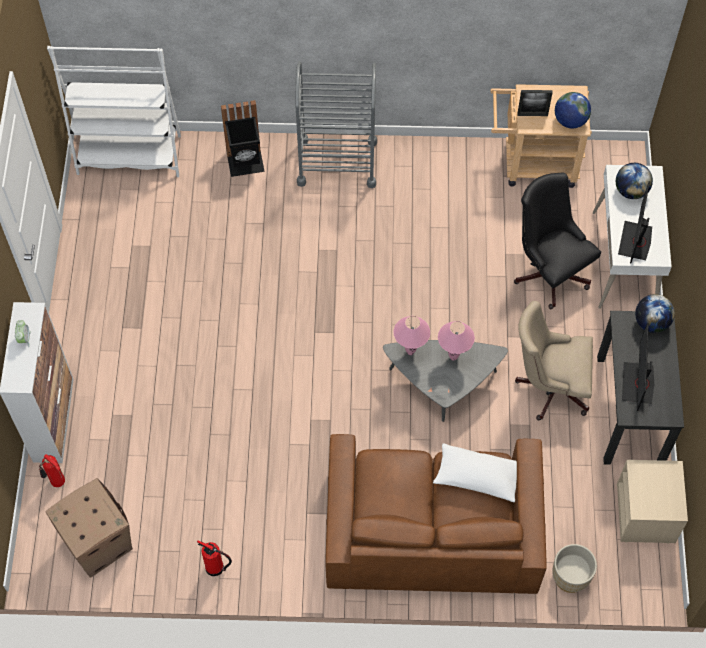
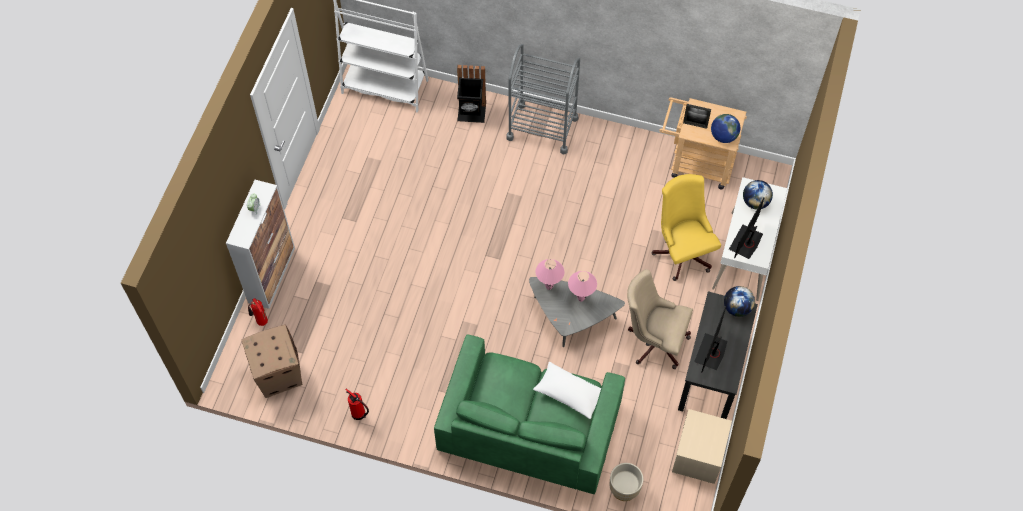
camera: 15 degrees right, 0 degrees up
brown sofa [326,434,547,594] -> green sofa [434,334,625,494]
black office chair [514,173,601,309] -> yellow office chair [652,174,721,281]

